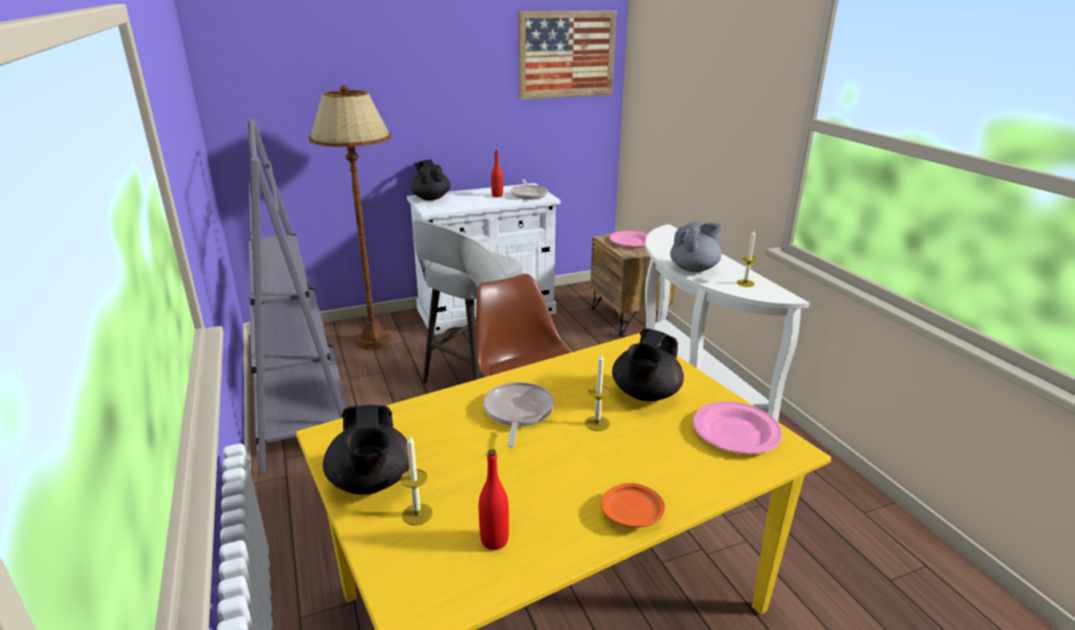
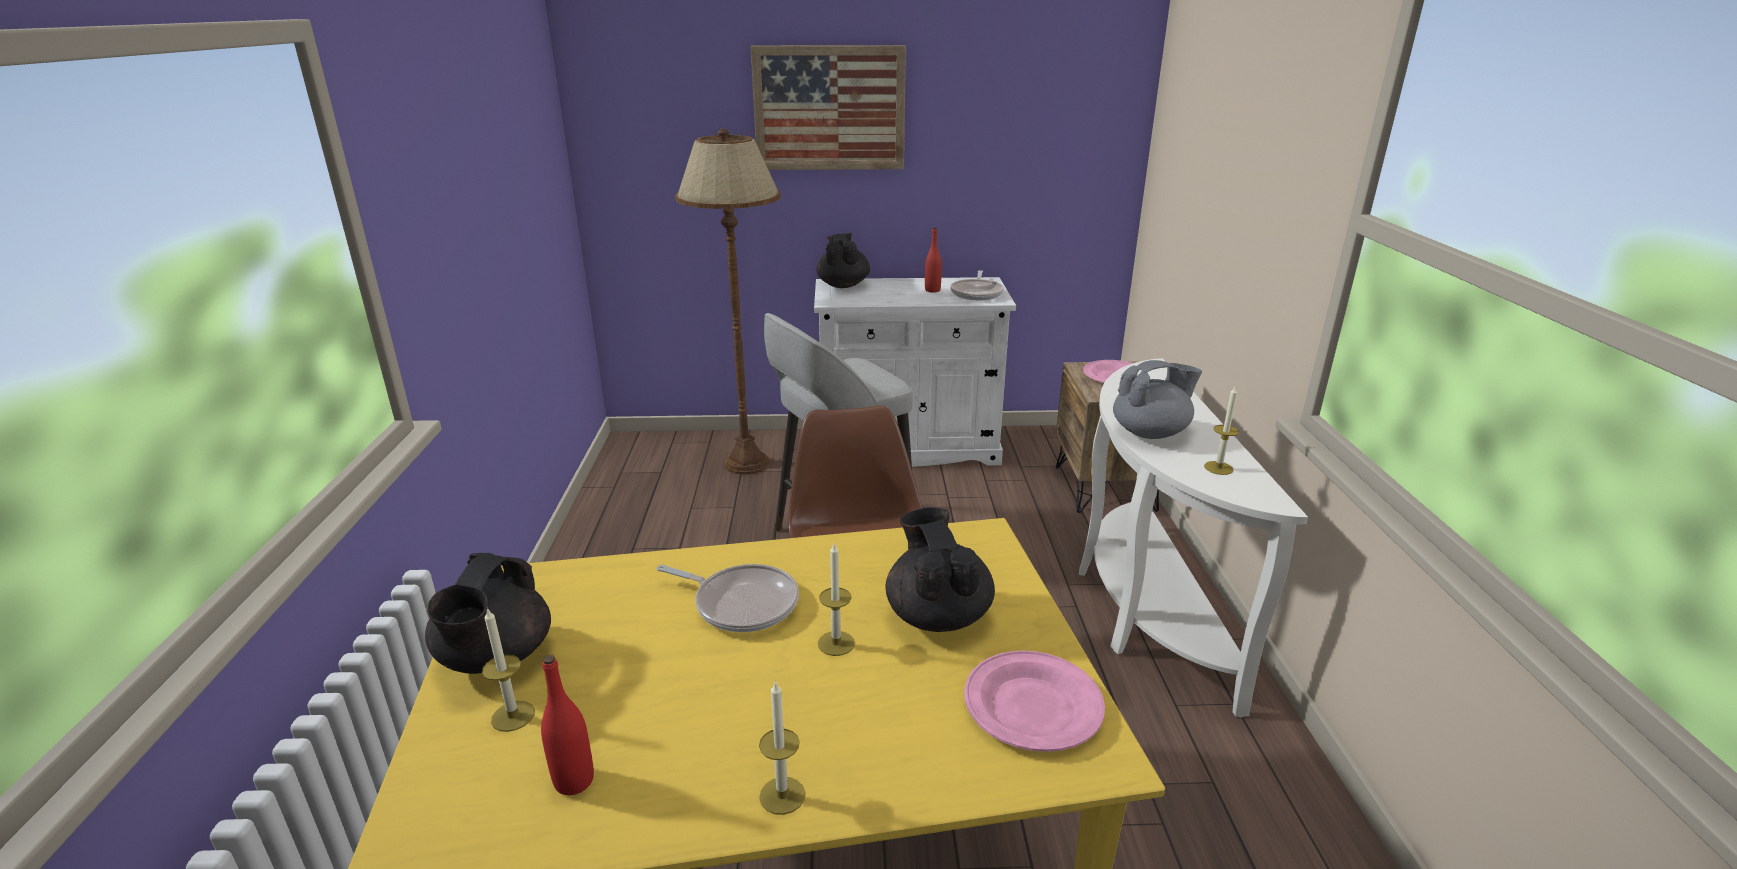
camera: 20 degrees right, 0 degrees up
grey bookcase [248,119,347,475] -> none
frying pan [483,382,554,447] -> frying pan turned 90 degrees clockwise [657,564,799,632]
picture [518,11,617,100] -> picture moved to [751,45,906,170]
orange plate [601,483,665,527] -> candle [759,680,806,815]
black teapot [612,328,684,401] -> black teapot turned 120 degrees clockwise [885,507,995,632]

